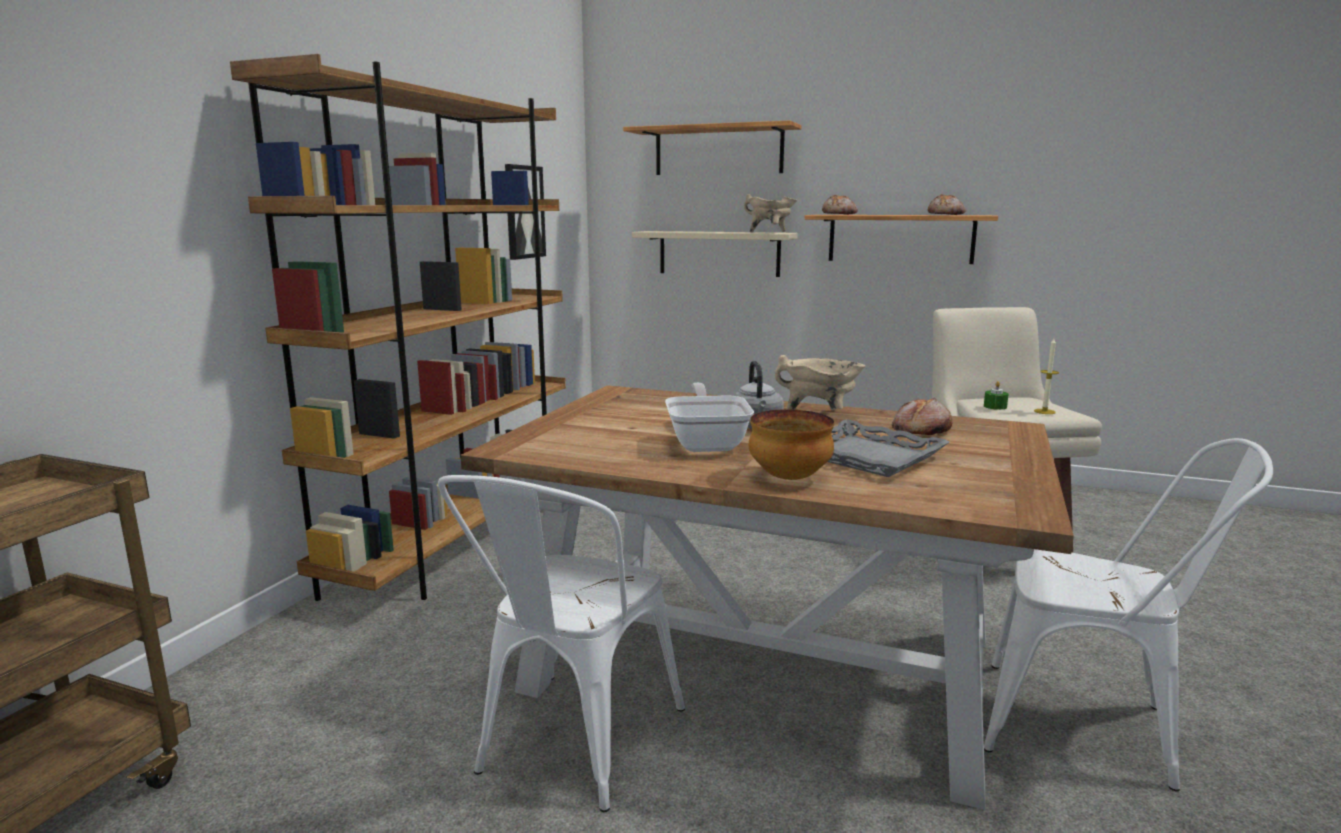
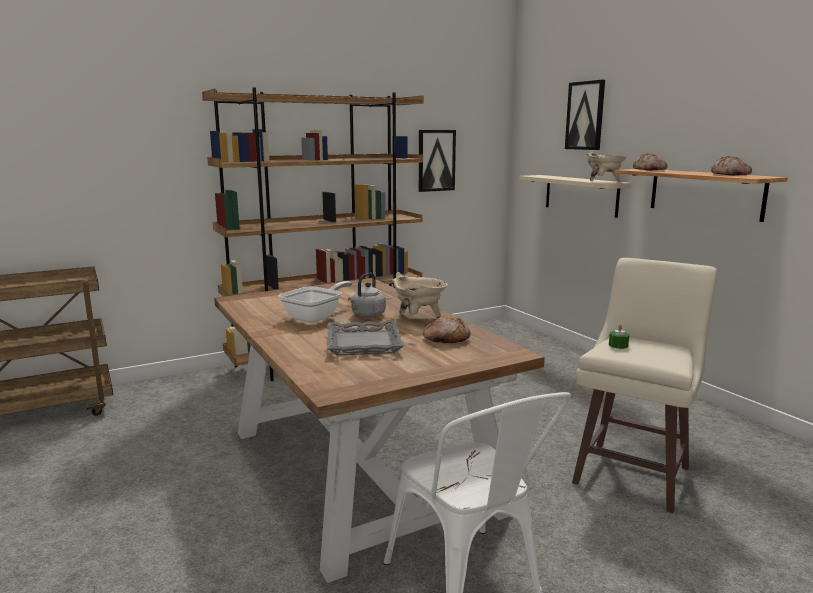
camera: 40 degrees right, 0 degrees up
white chair [438,475,685,812] -> none
shelf [623,120,802,175] -> picture [565,80,605,150]
bowl [749,409,835,480] -> none
candle [1034,338,1059,414] -> none

